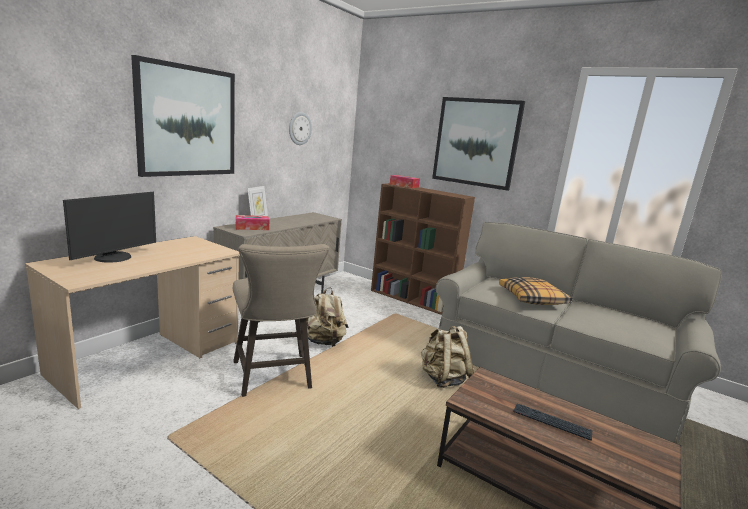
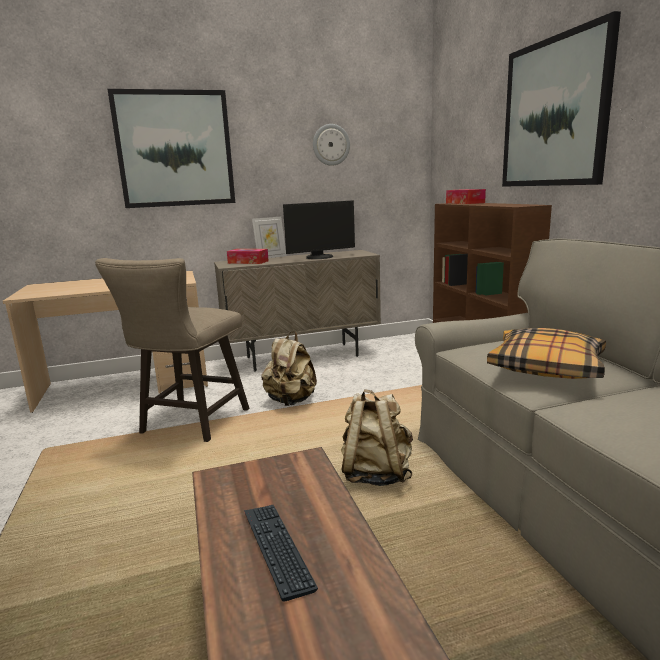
camera: 40 degrees right, 0 degrees up
monitor [63,192,156,263] -> monitor moved to [283,200,355,259]

